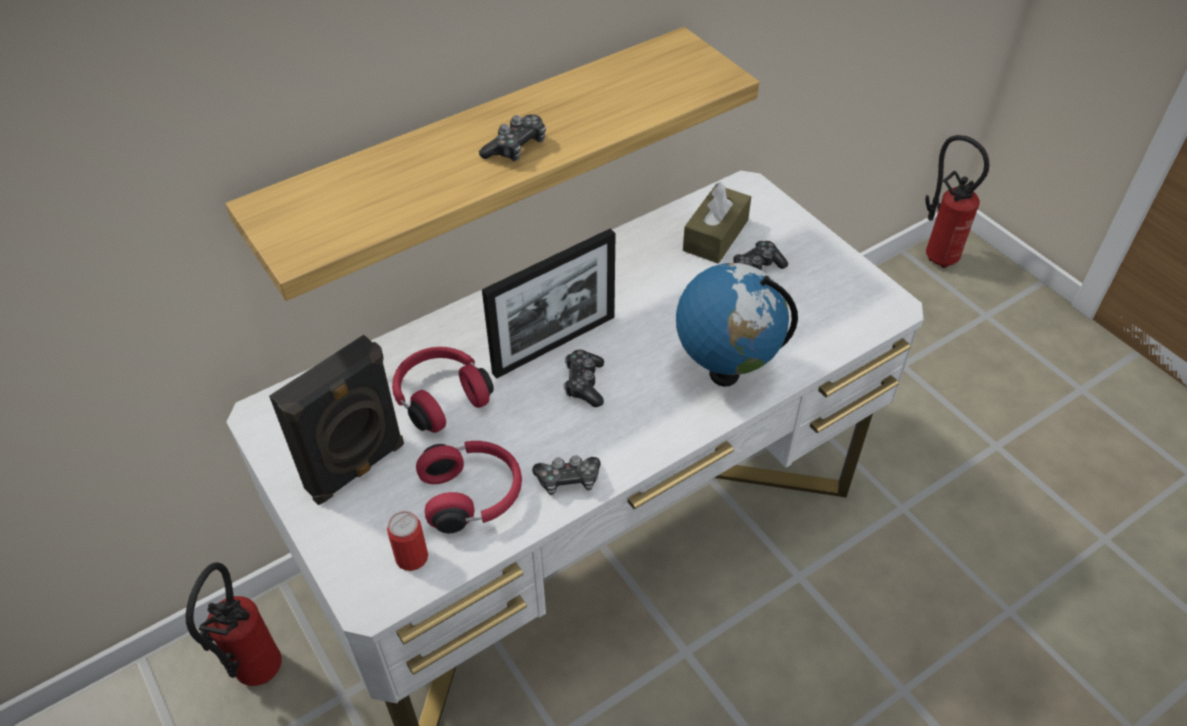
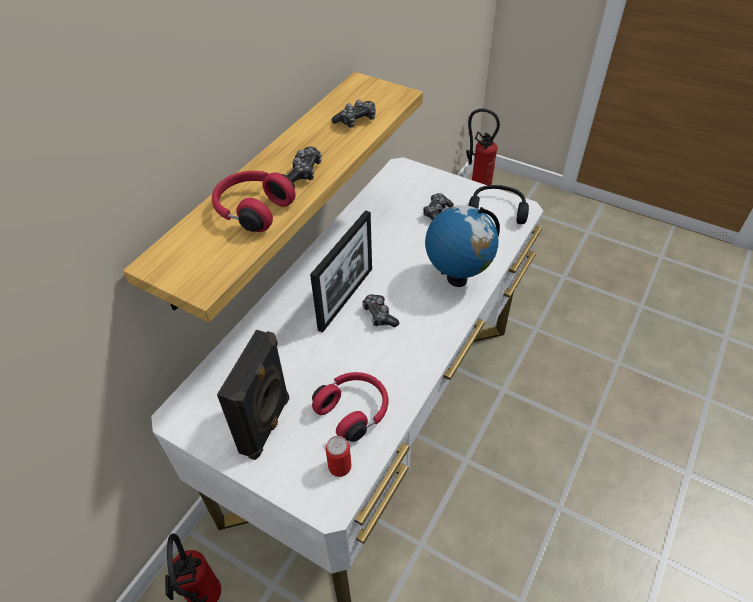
camera: 25 degrees left, 0 degrees up
red headphones [392,347,494,433] -> red headphones moved to [212,171,296,232]
game controller [532,455,601,495] -> game controller moved to [331,100,376,128]
brown tissue box [683,182,751,263] -> none
none -> black headphones [468,185,529,224]

